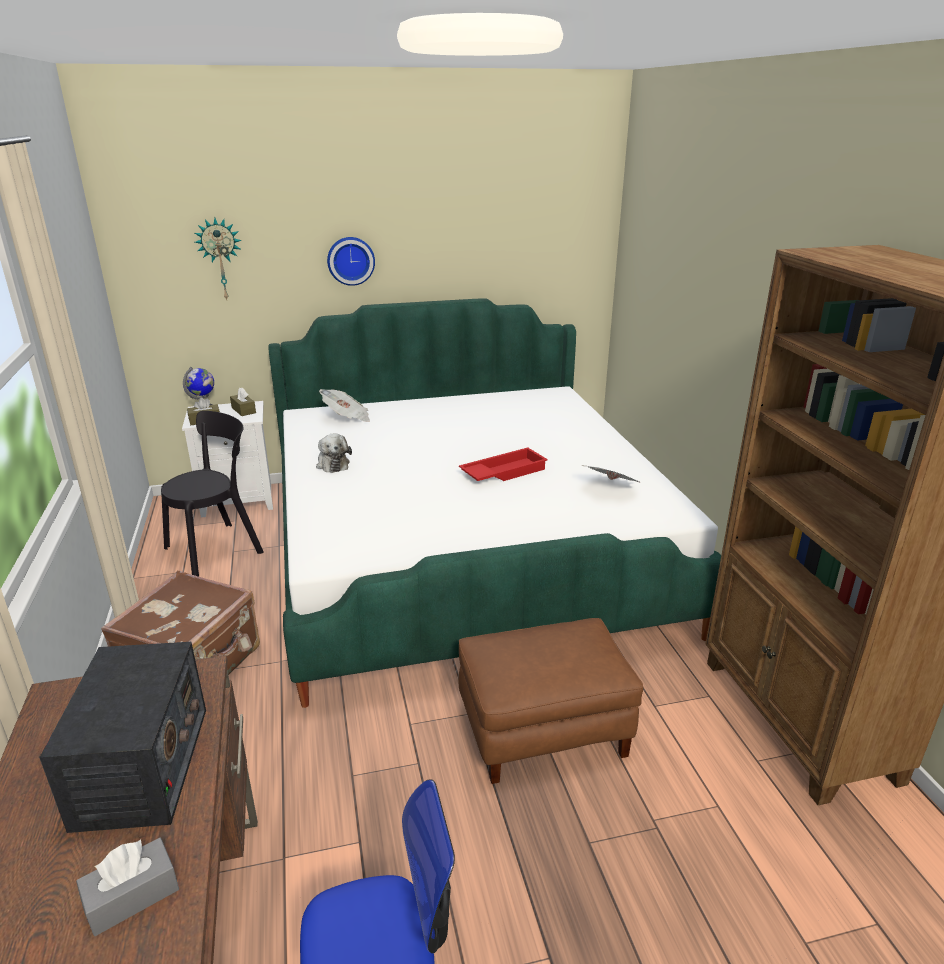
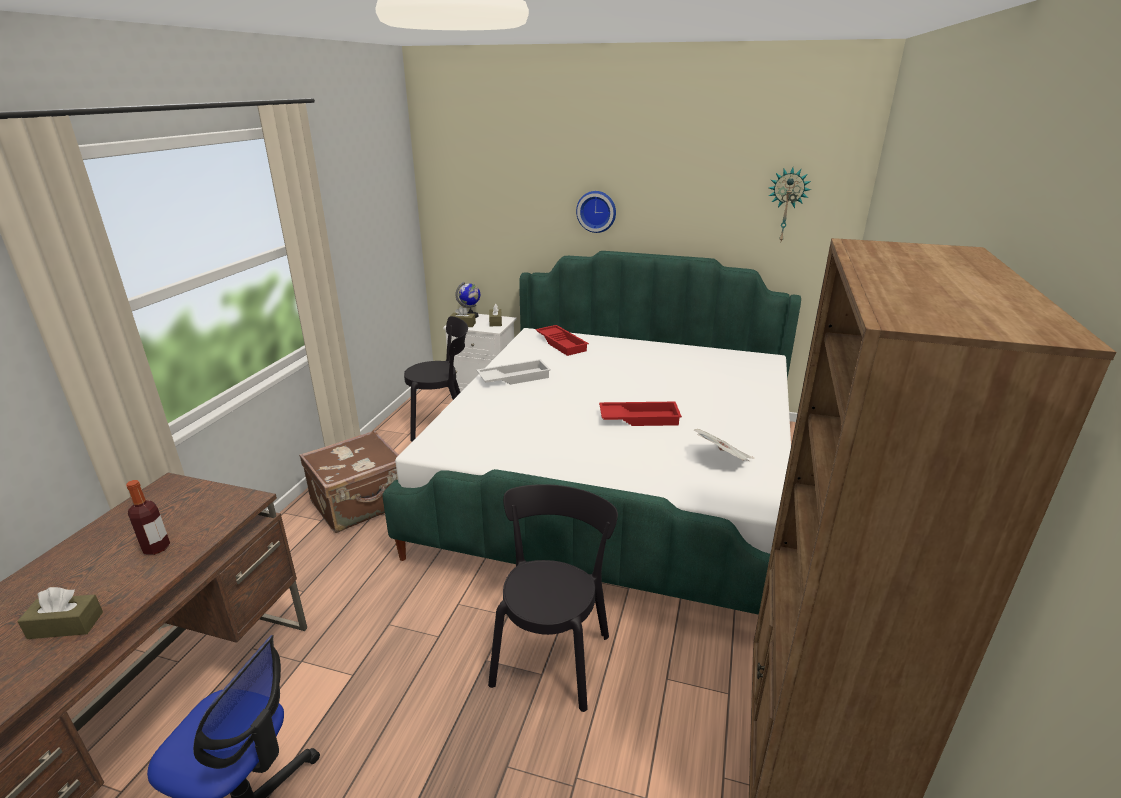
camera: 30 degrees right, 0 degrees up
radio [39,642,206,833] -> bottle [126,480,170,555]
grey tissue box [76,838,179,936] -> brown tissue box [17,587,103,639]
wall clock [195,217,242,300] -> wall clock moved to [769,168,811,241]
plush toy [316,434,352,473] -> white tray [477,359,551,385]
newspaper [319,389,370,422] -> red tray [535,325,589,356]
brown ottoman [458,618,643,784] -> black chair [488,484,618,712]

